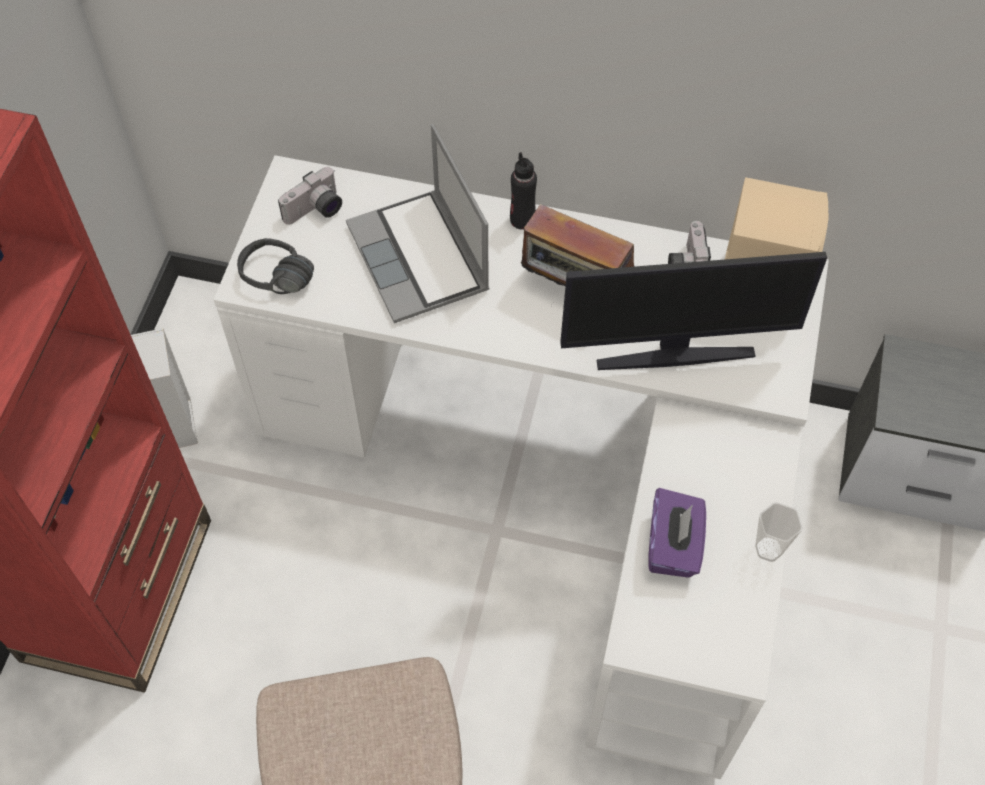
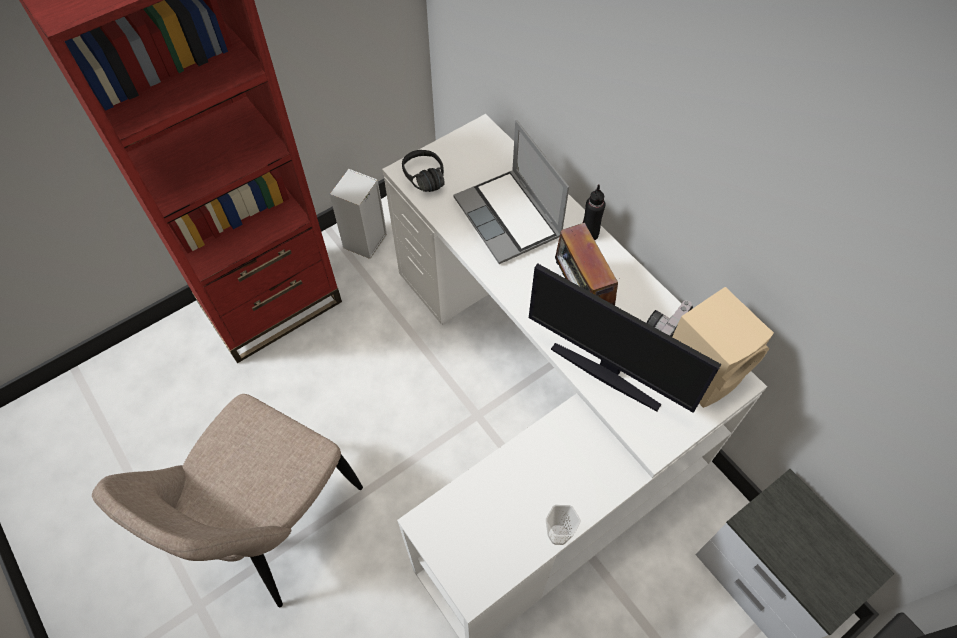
camera: 40 degrees right, 0 degrees up
camera [278,167,342,225] -> none
laptop [346,124,489,323] -> laptop turned 45 degrees counterclockwise [454,120,569,264]
purple tissue box [648,488,706,578] -> none

